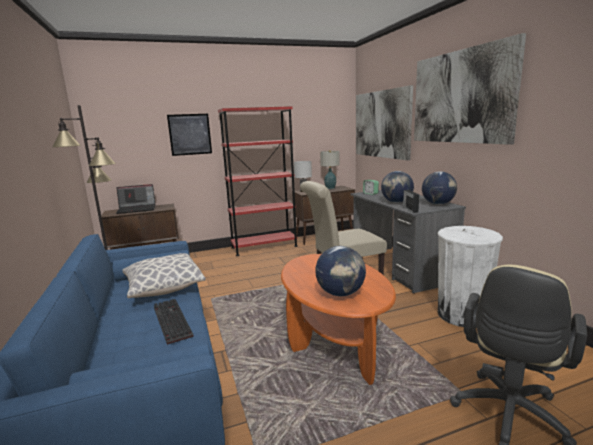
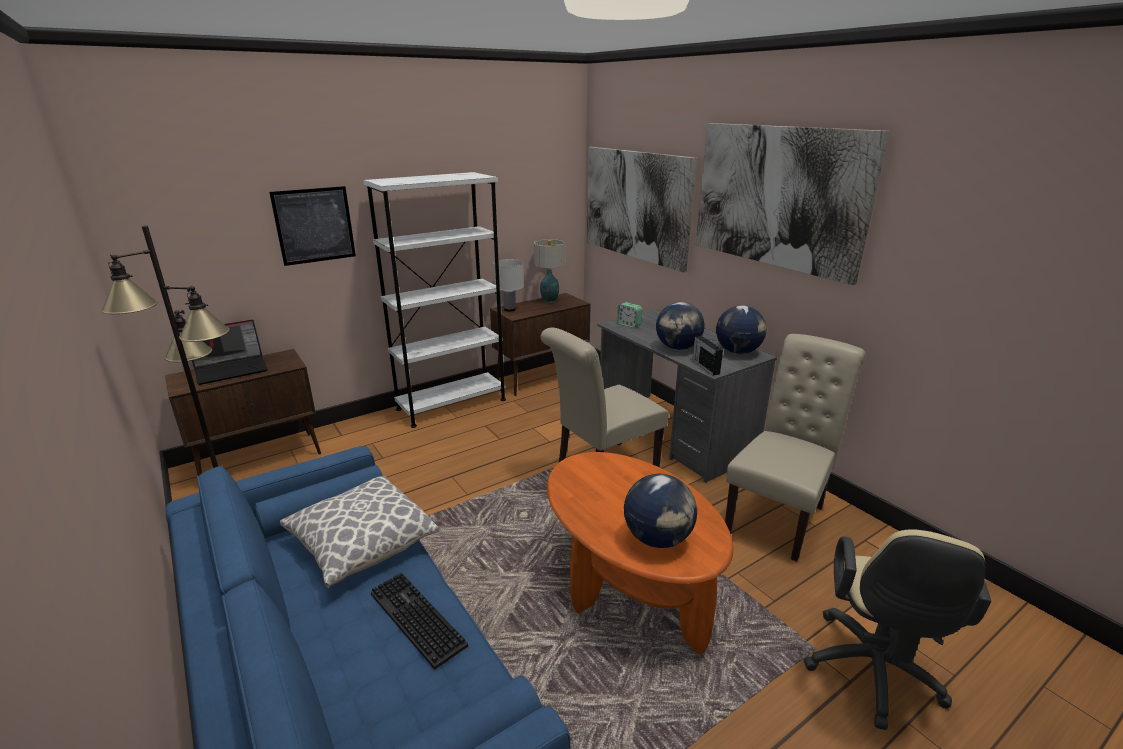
camera: 15 degrees left, 10 degrees up
red bookcase [218,106,298,256] -> white bookcase [363,172,506,428]
white trash can [438,226,503,328] -> beige chair [725,334,865,562]

